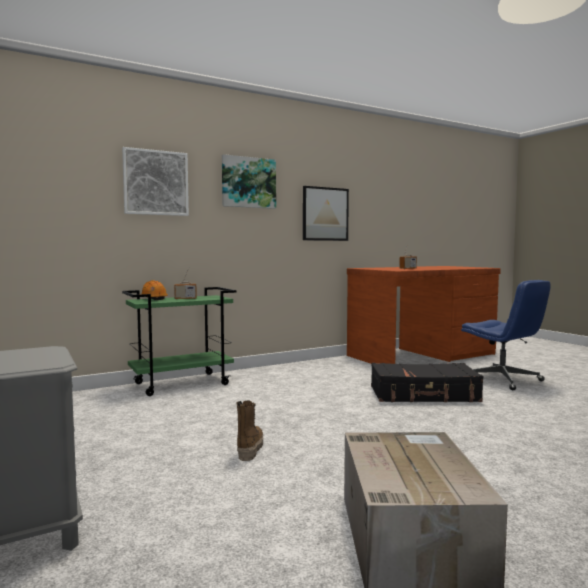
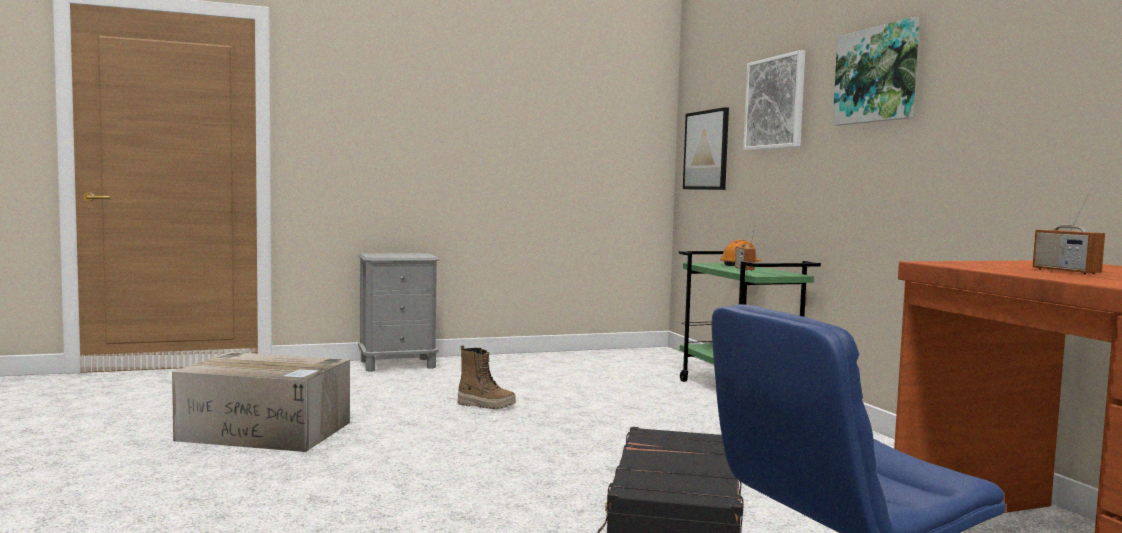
camera: 100 degrees right, 0 degrees up
picture [303,186,349,241] -> picture moved to [683,107,729,190]

